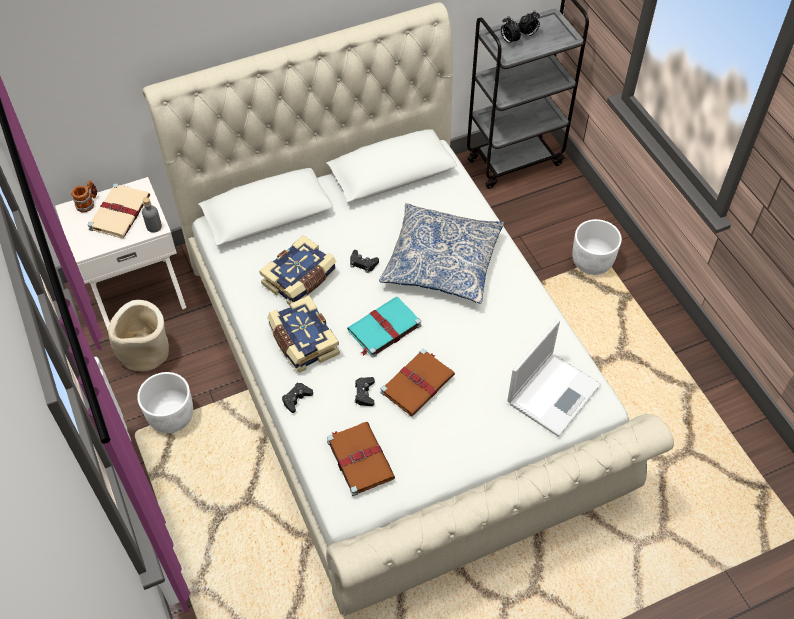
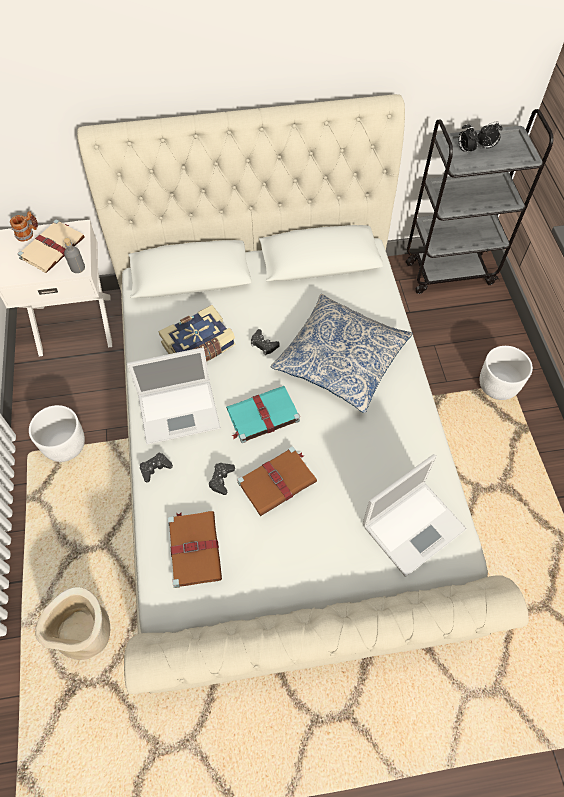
camera: 15 degrees right, 5 degrees up
beige planter [108,300,169,372] -> beige planter moved to [35,587,110,660]
book [268,295,340,372] -> laptop [127,347,221,445]

